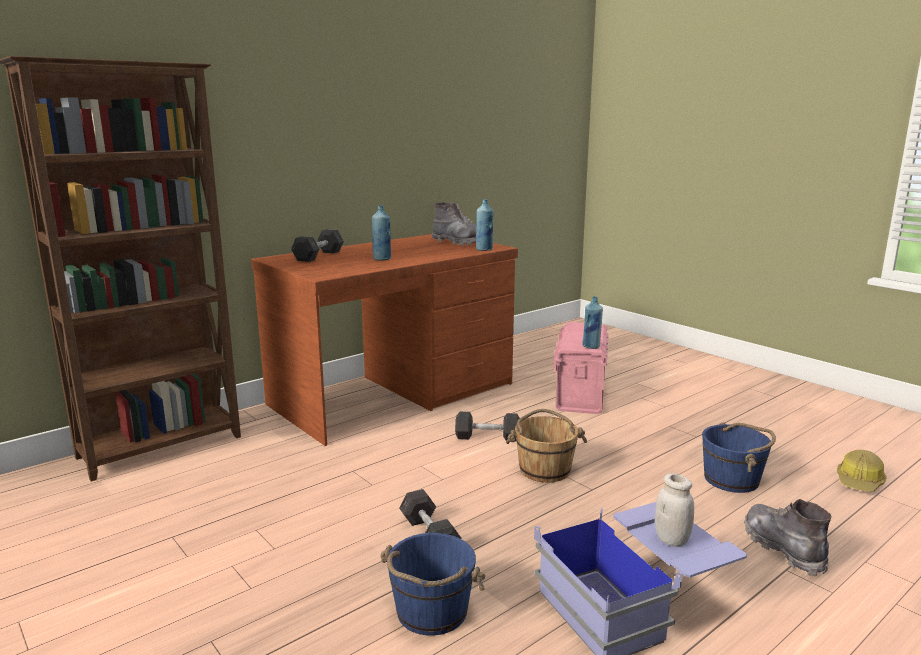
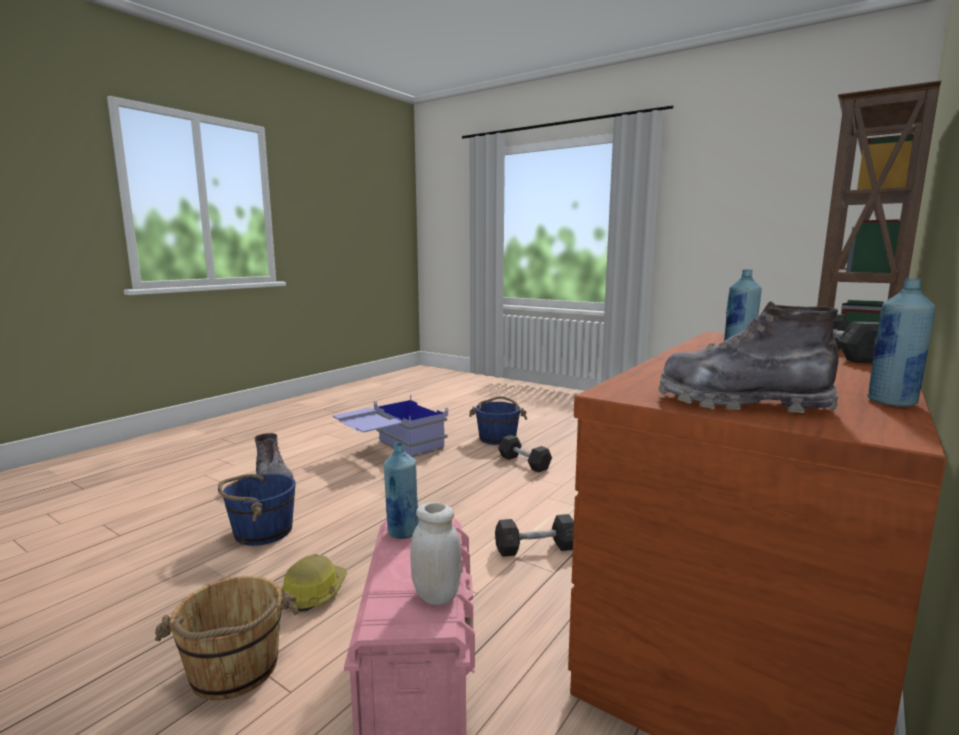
camera: 165 degrees right, 5 degrees down
blue bottle [476,199,494,251] -> blue bottle moved to [867,278,936,407]
brown bucket [506,409,587,482] -> brown bucket moved to [155,576,299,700]
white jar [655,473,694,547] -> white jar moved to [411,502,461,605]
hard hat [837,450,887,492] -> hard hat moved to [281,554,347,612]

